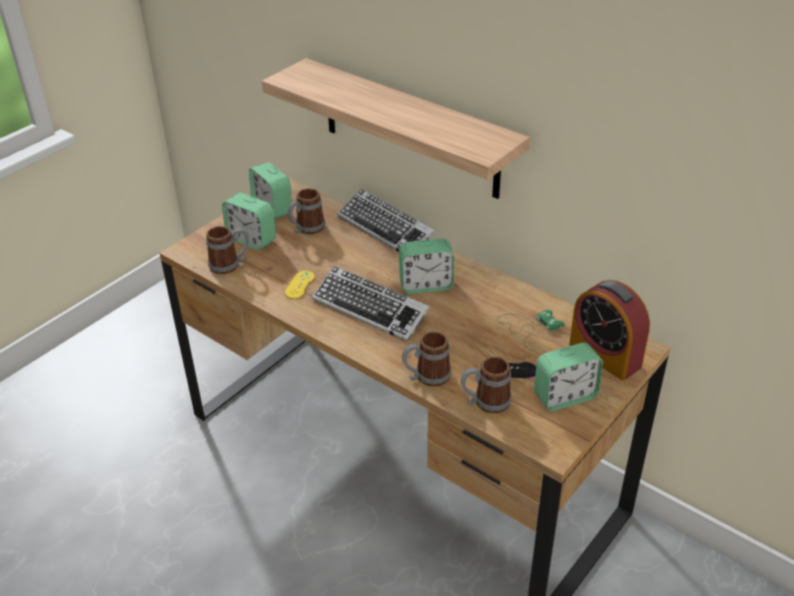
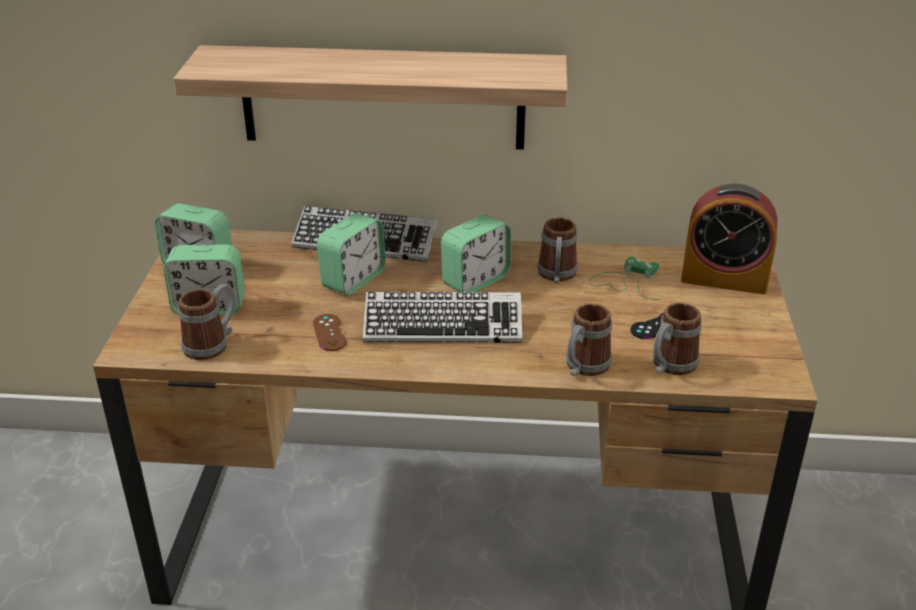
camera: 35 degrees left, 5 degrees down
yellow game controller [285,271,315,299] -> brown game controller [313,314,347,351]
mug [288,188,325,234] -> mug moved to [537,218,578,283]
alarm clock [534,342,603,411] -> alarm clock moved to [317,213,386,295]

